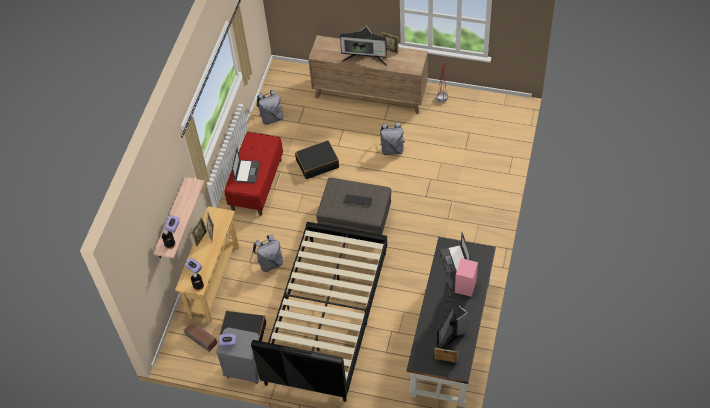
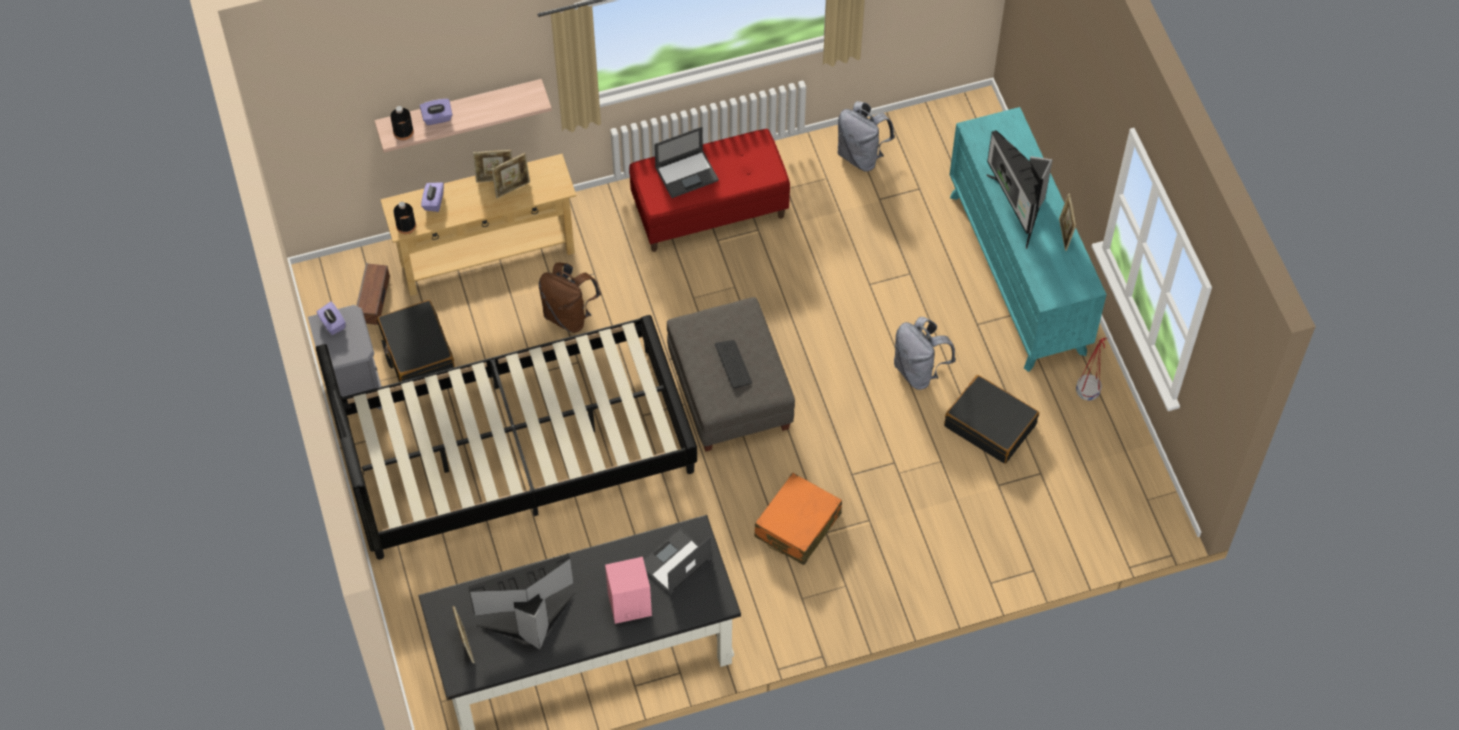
camera: 55 degrees right, 5 degrees up
grey backpack [253,235,283,272] -> brown backpack [539,262,601,333]
black suitcase [295,140,339,179] -> black suitcase moved to [944,375,1039,464]
brown dresser [308,35,428,114] -> turquoise dresser [950,107,1107,372]
none -> orange suitcase [754,473,842,565]

